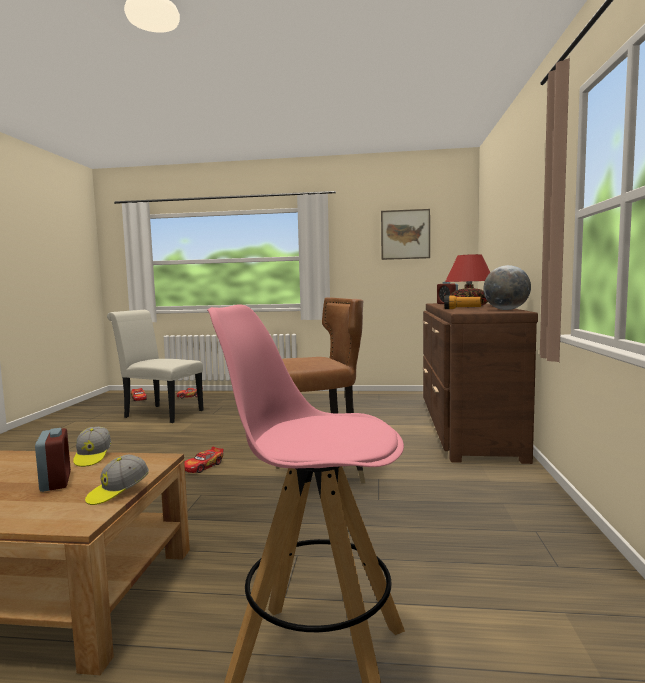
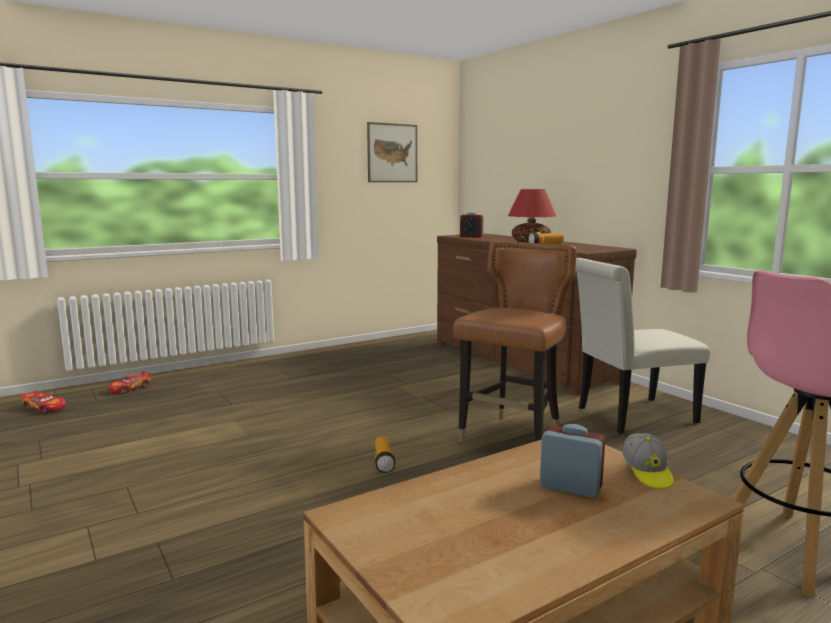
camera: 40 degrees left, 5 degrees up
cap [73,427,111,467] -> none
white chair [107,310,204,423] -> white chair moved to [576,258,711,434]
toy car [184,446,224,473] -> flashlight [375,437,395,473]
globe [483,265,531,310] -> none

